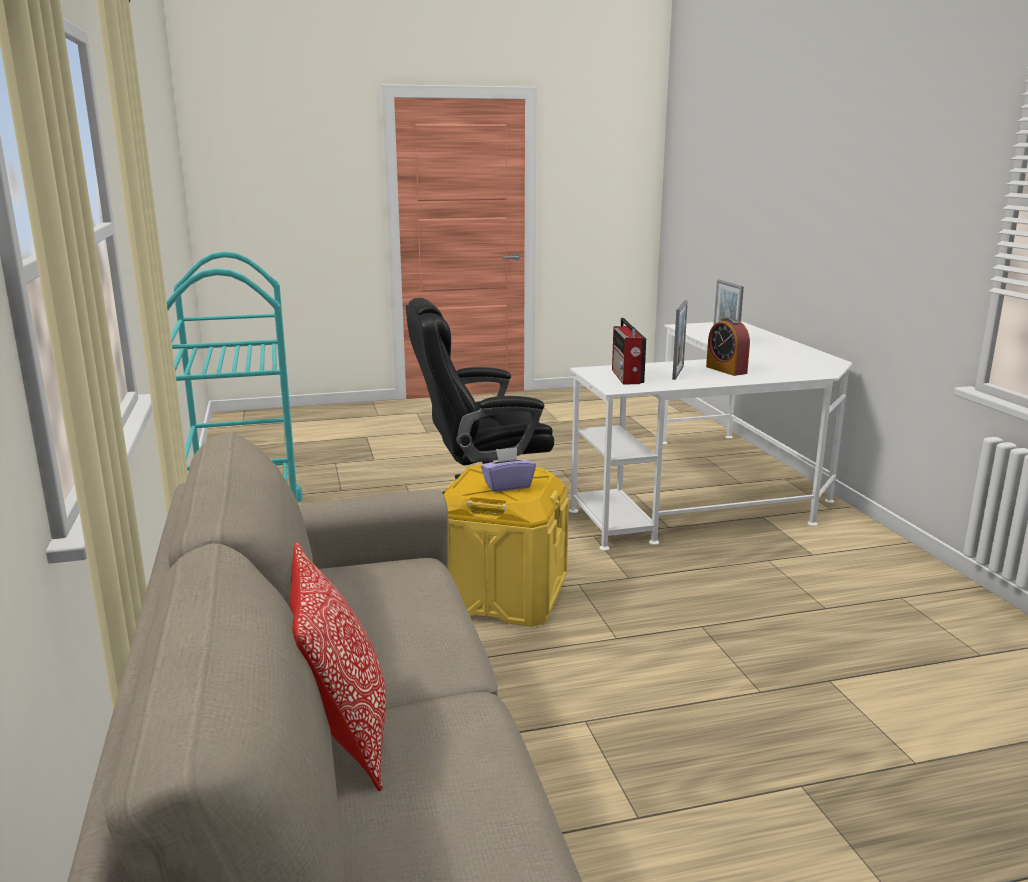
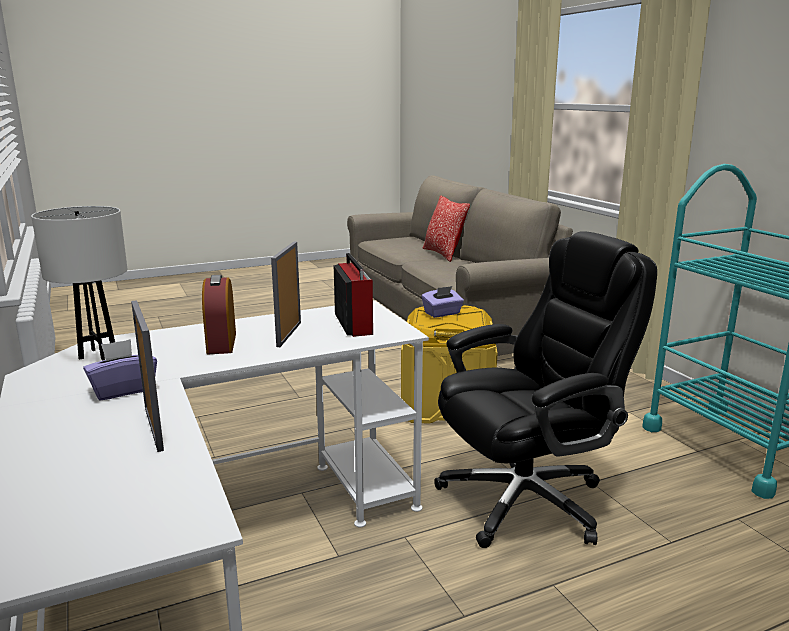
camera: 170 degrees right, 0 degrees up
alarm clock [706,317,750,376] -> alarm clock turned 150 degrees counterclockwise [202,275,236,354]
none -> white table lamp [31,206,127,361]
none -> purple tissue box [83,339,157,400]

